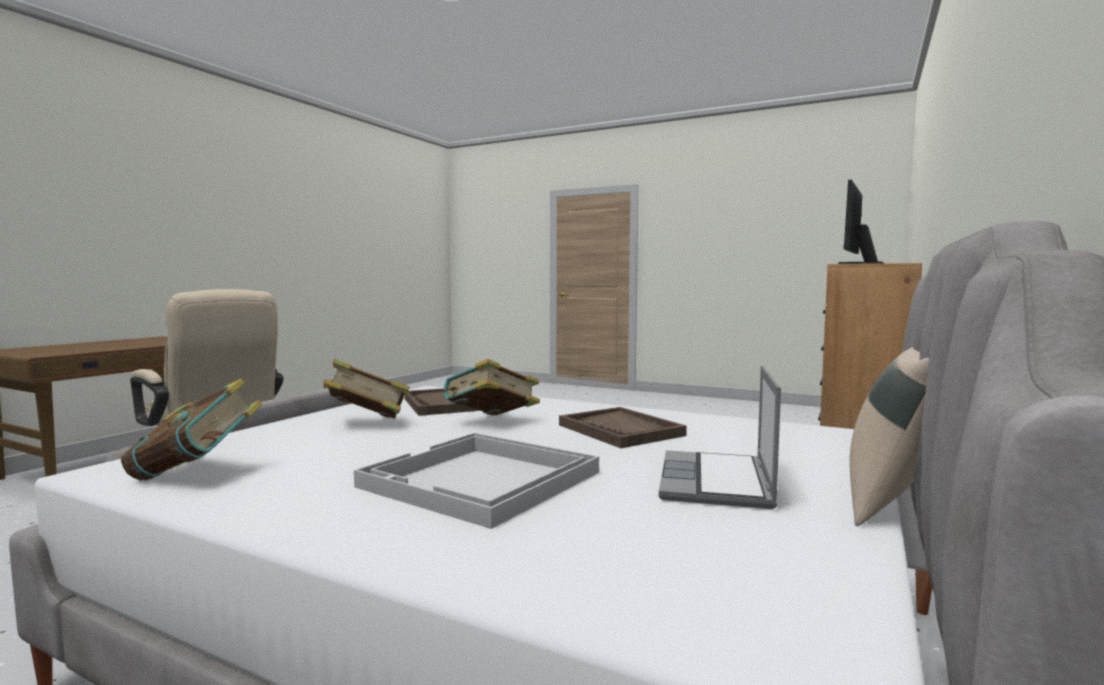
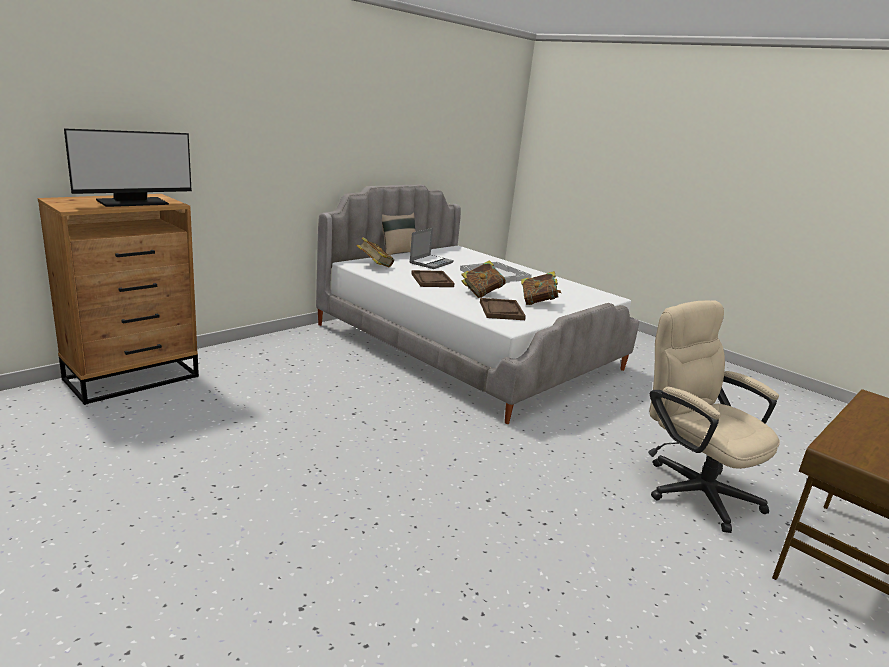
camera: 165 degrees left, 15 degrees up
book [121,379,263,480] -> book moved to [357,237,394,267]

